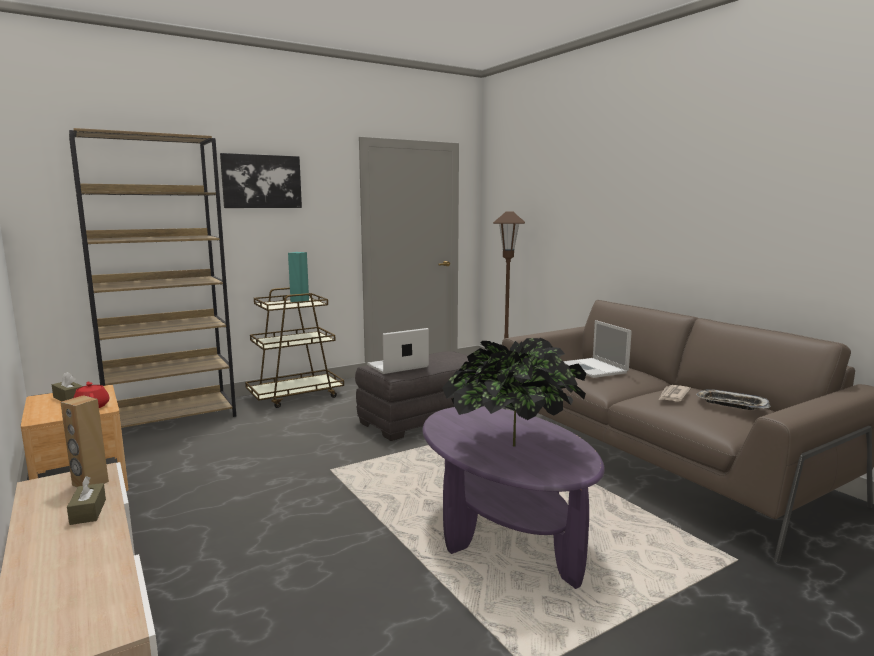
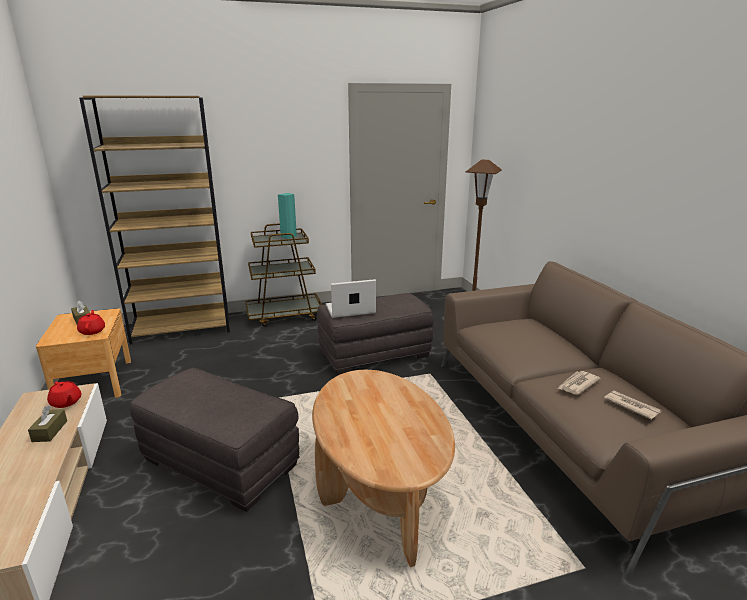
camera: 15 degrees right, 10 degrees up
brown speaker [60,395,109,488] -> red teapot [47,381,81,408]
picture [220,153,302,208] -> none
purple coffee table [423,406,605,589] -> brown coffee table [312,370,455,567]
potted plant [442,338,586,447] -> none
laptop [563,320,632,378] -> none
tray [696,389,771,410] -> newspaper [604,391,661,420]
none -> grey ottoman [130,368,299,512]

